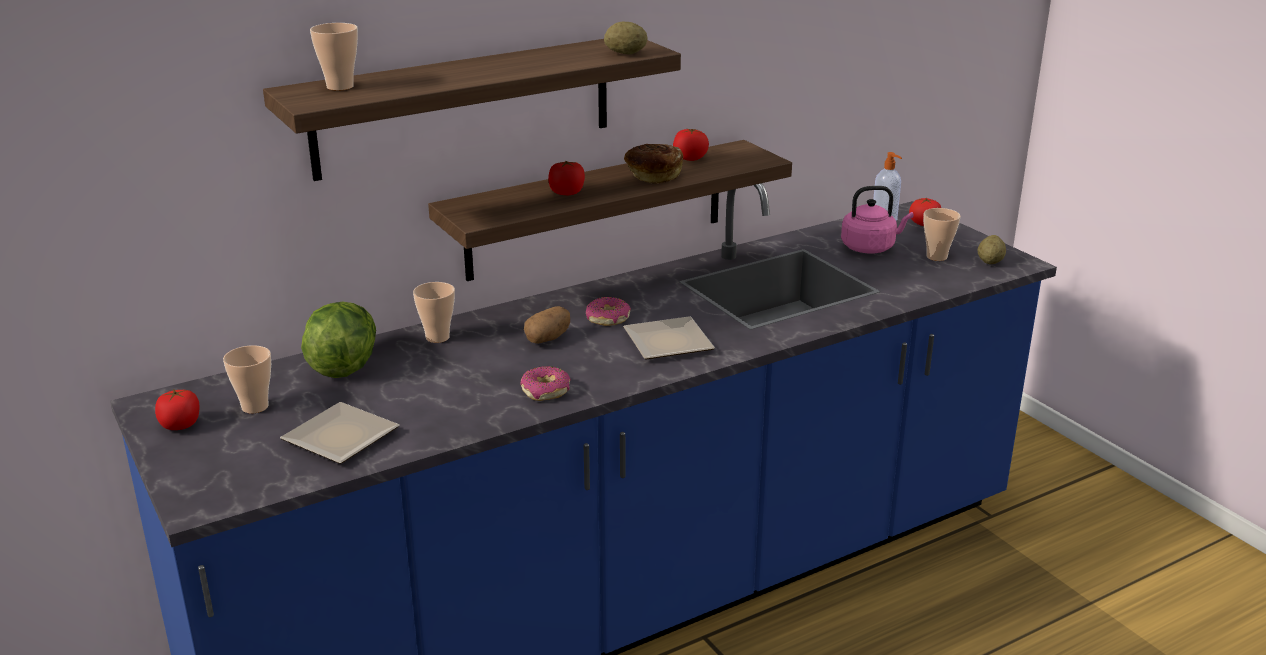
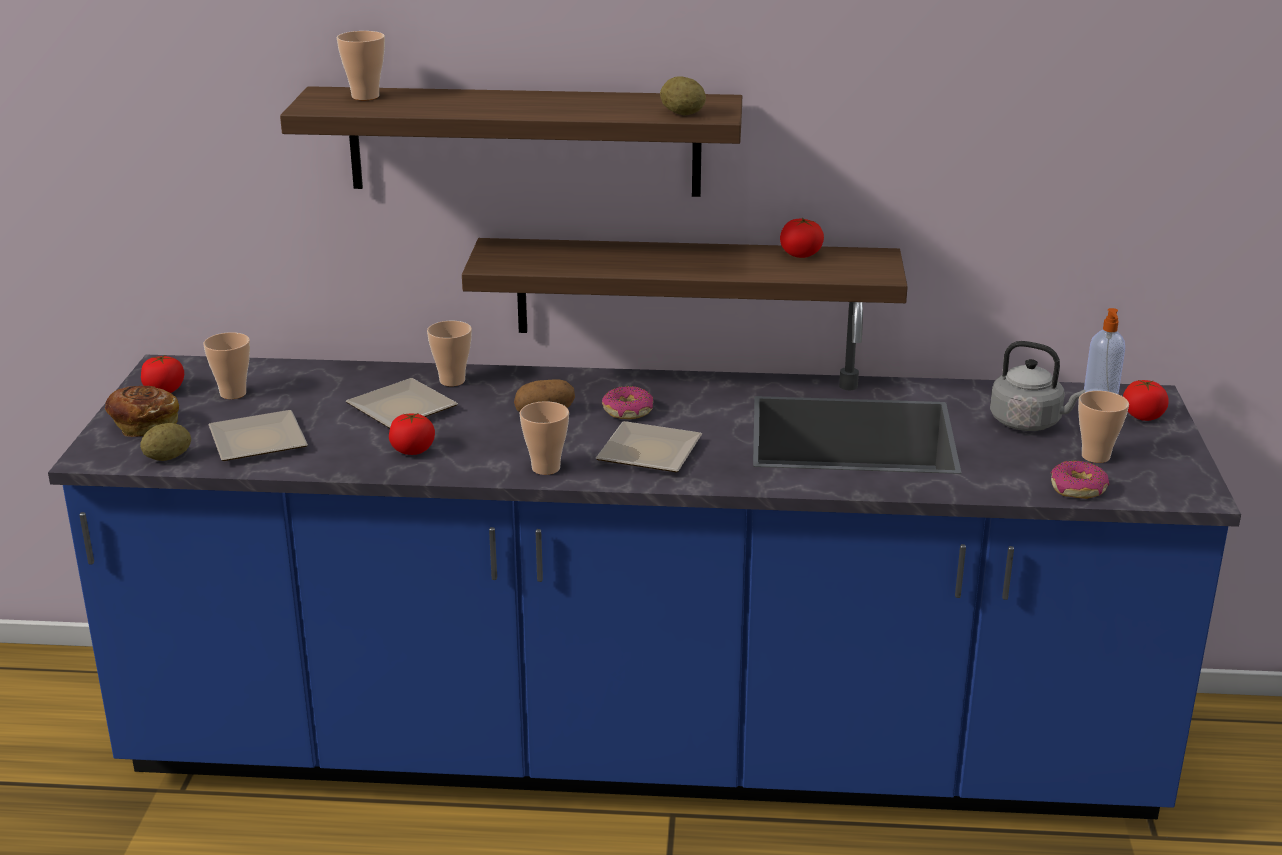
camera: 35 degrees right, 0 degrees up
lettuce [301,302,376,378] -> none
donut [520,366,571,401] -> donut moved to [1051,461,1109,499]
tomato [548,160,585,195] -> tomato moved to [389,413,435,455]
bread [624,144,683,184] -> bread moved to [105,386,179,437]
pink kettle [841,186,913,253] -> grey kettle [990,341,1085,431]
potato [978,235,1006,264] -> potato moved to [140,423,191,461]
none -> plate [346,378,458,428]
none -> cup [519,401,569,475]

